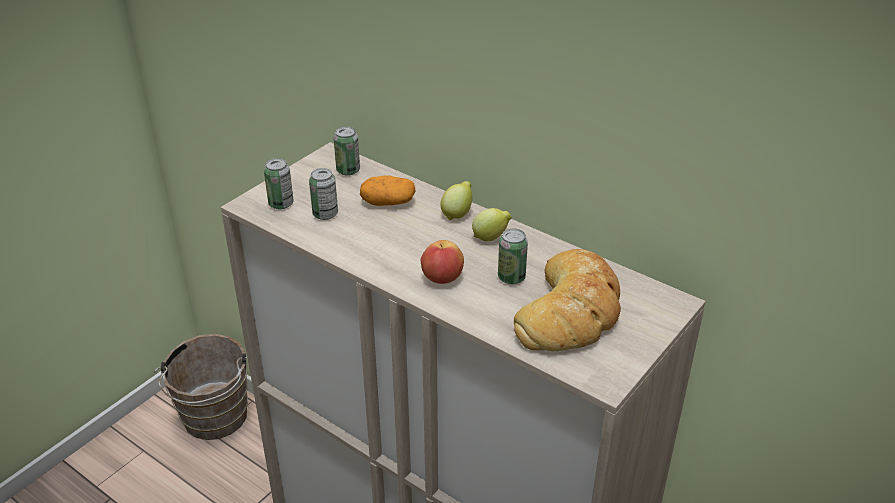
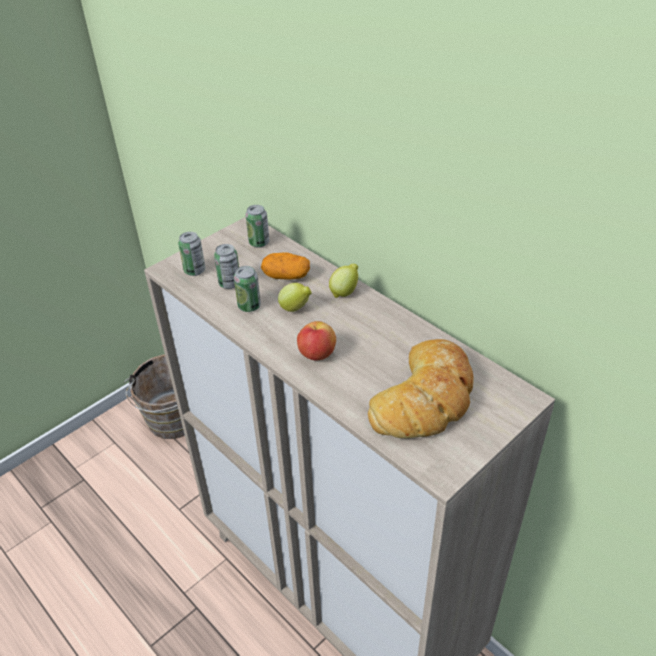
camera: 10 degrees right, 5 degrees up
lemon [472,208,512,242] -> lemon moved to [278,283,311,312]
can [498,229,528,284] -> can moved to [234,266,261,312]

